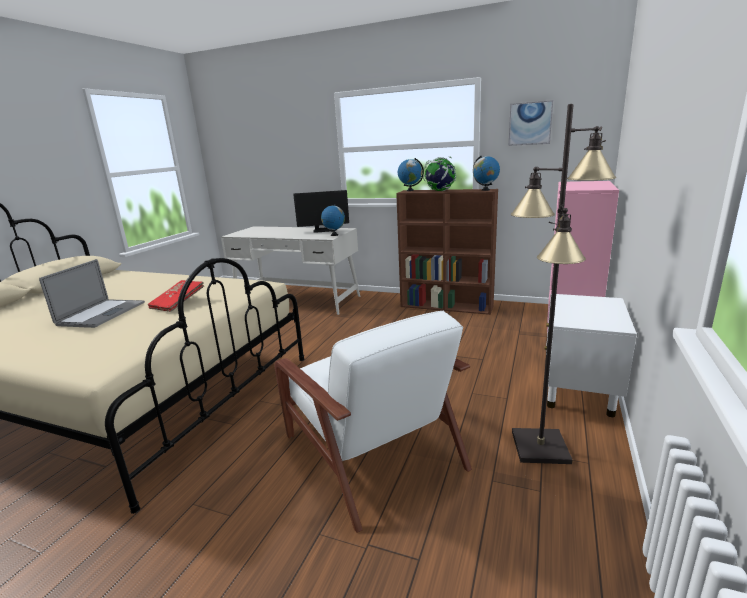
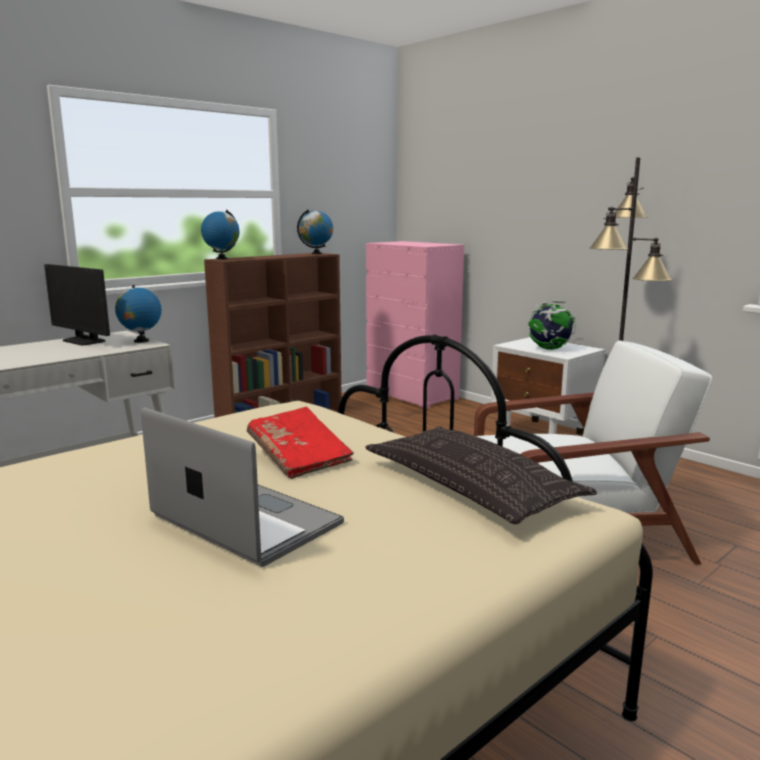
camera: 65 degrees left, 5 degrees down
monitor [293,190,349,233] -> monitor turned 105 degrees clockwise [44,264,110,345]
globe [423,157,456,191] -> globe moved to [529,301,576,350]
picture [509,100,553,146] -> none
none -> pillow [365,426,597,524]

